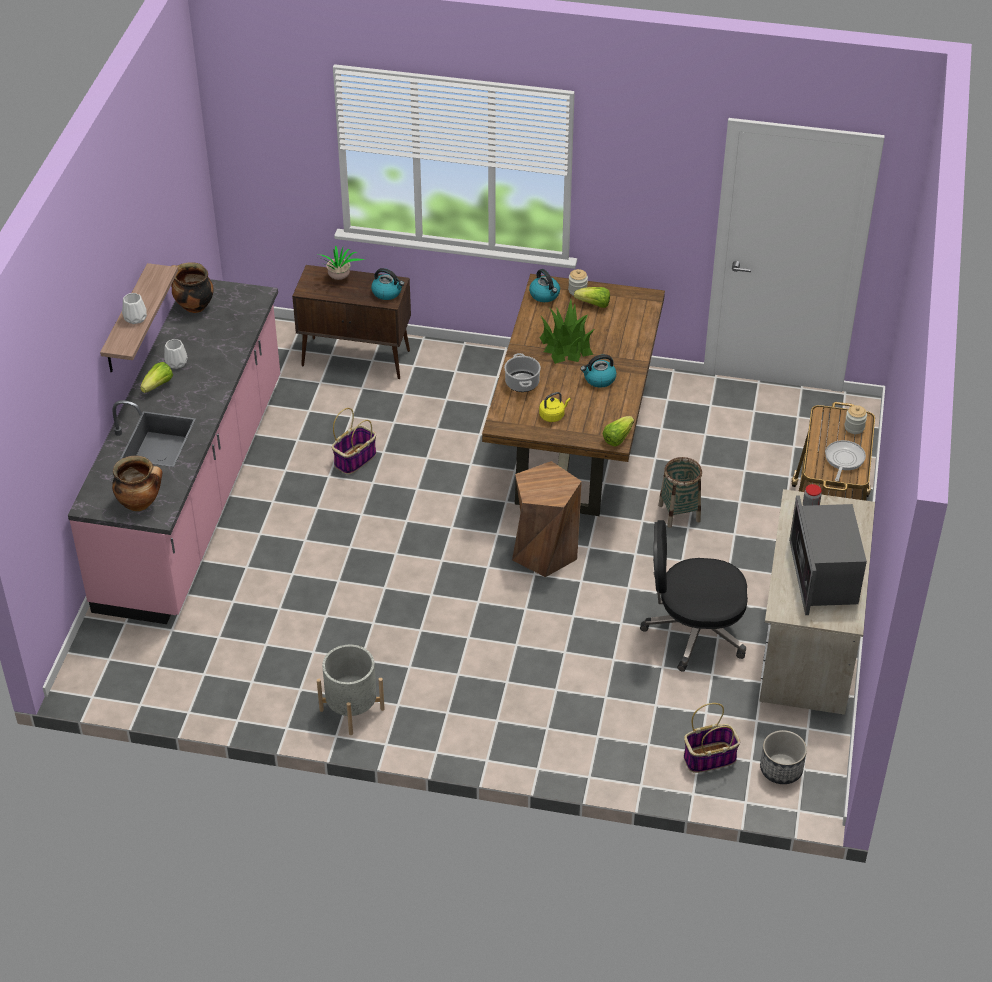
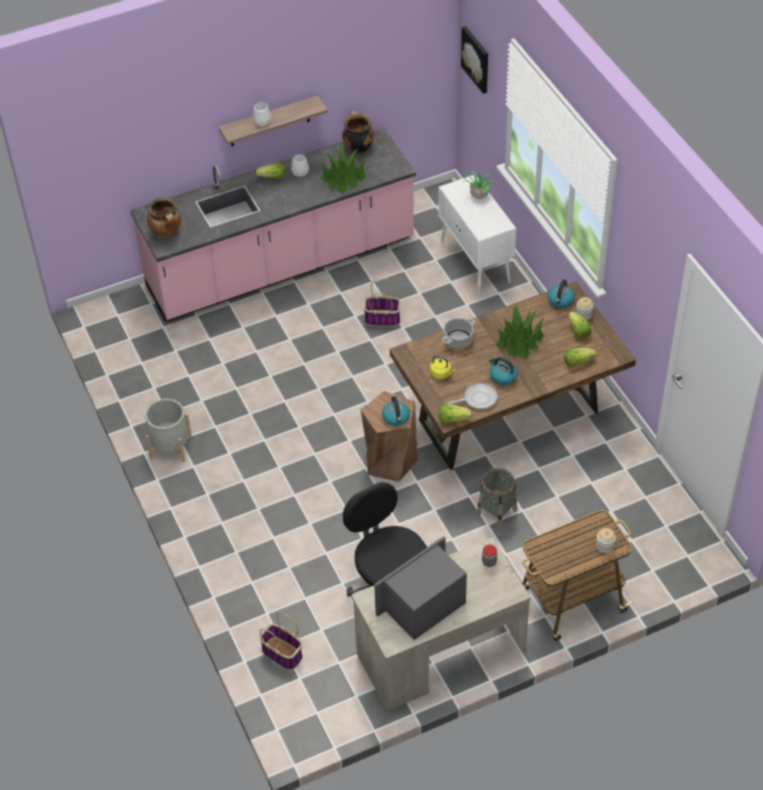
camera: 55 degrees right, 5 degrees up
brown cabinet [292,265,411,379] -> white cabinet [438,175,516,294]
kettle [371,268,404,300] -> kettle moved to [382,396,410,426]
planter [760,730,807,784] -> none
frying pan [825,440,866,481] -> frying pan moved to [448,383,498,410]
none -> potted plant [319,141,367,194]
none -> picture [461,26,488,94]
none -> lettuce [564,348,596,368]

